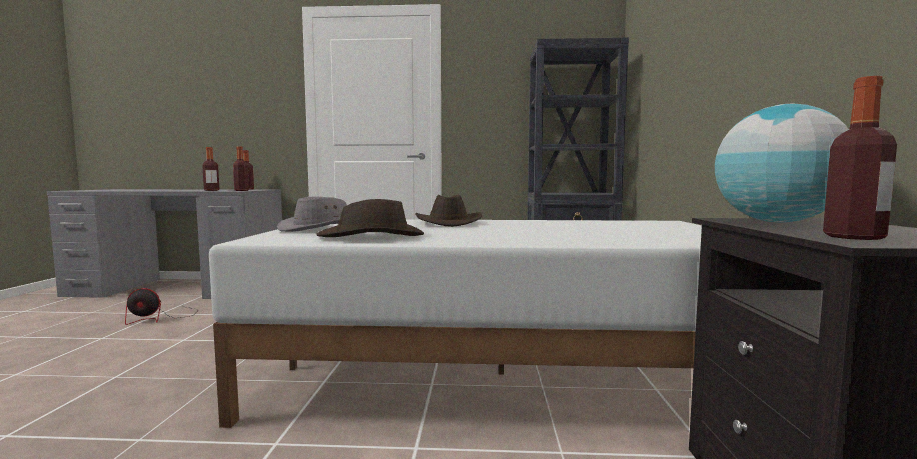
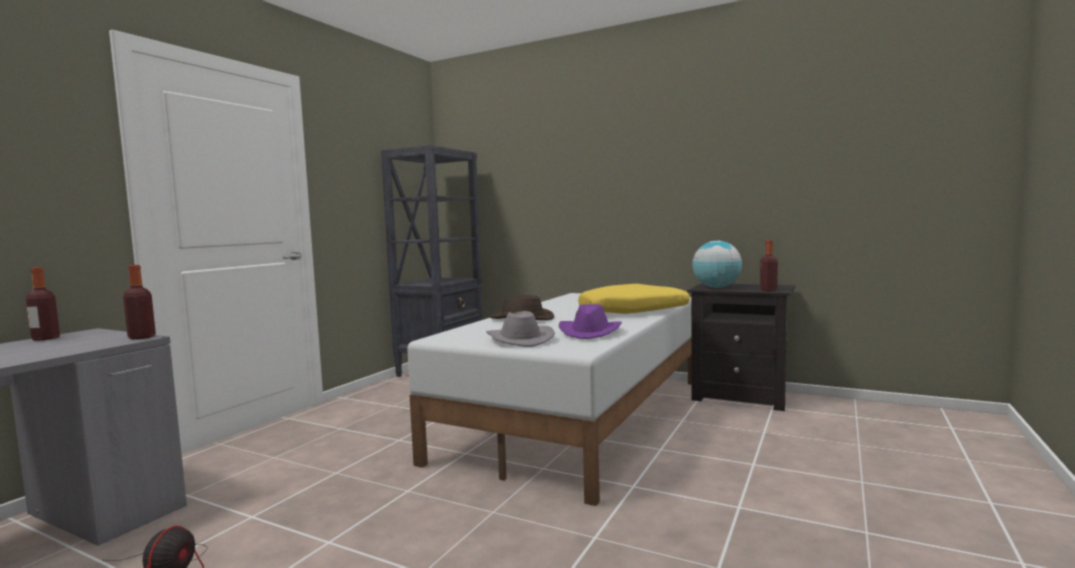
camera: 65 degrees left, 0 degrees up
bottle [202,147,219,191] -> none
brown hat [316,199,424,237] -> purple hat [559,304,622,339]
none -> yellow pillow [578,284,690,314]

